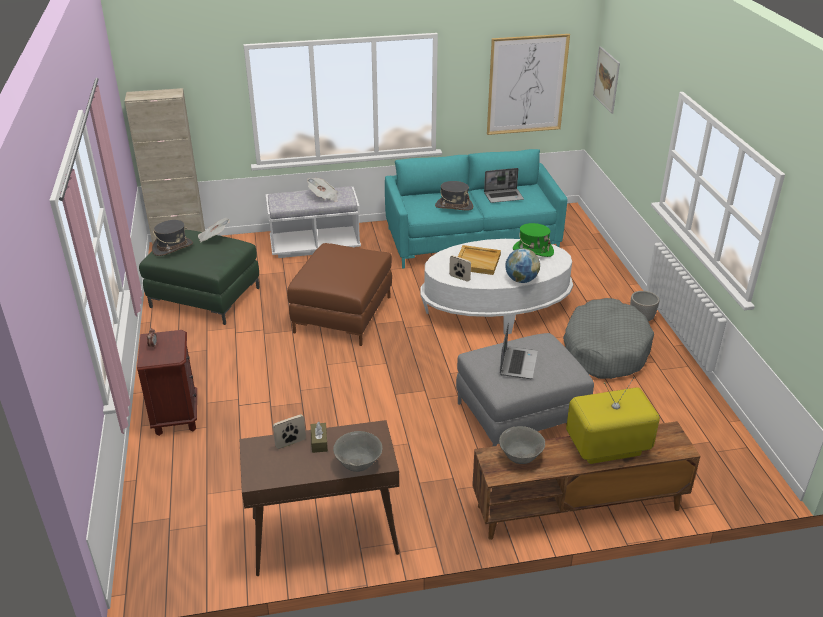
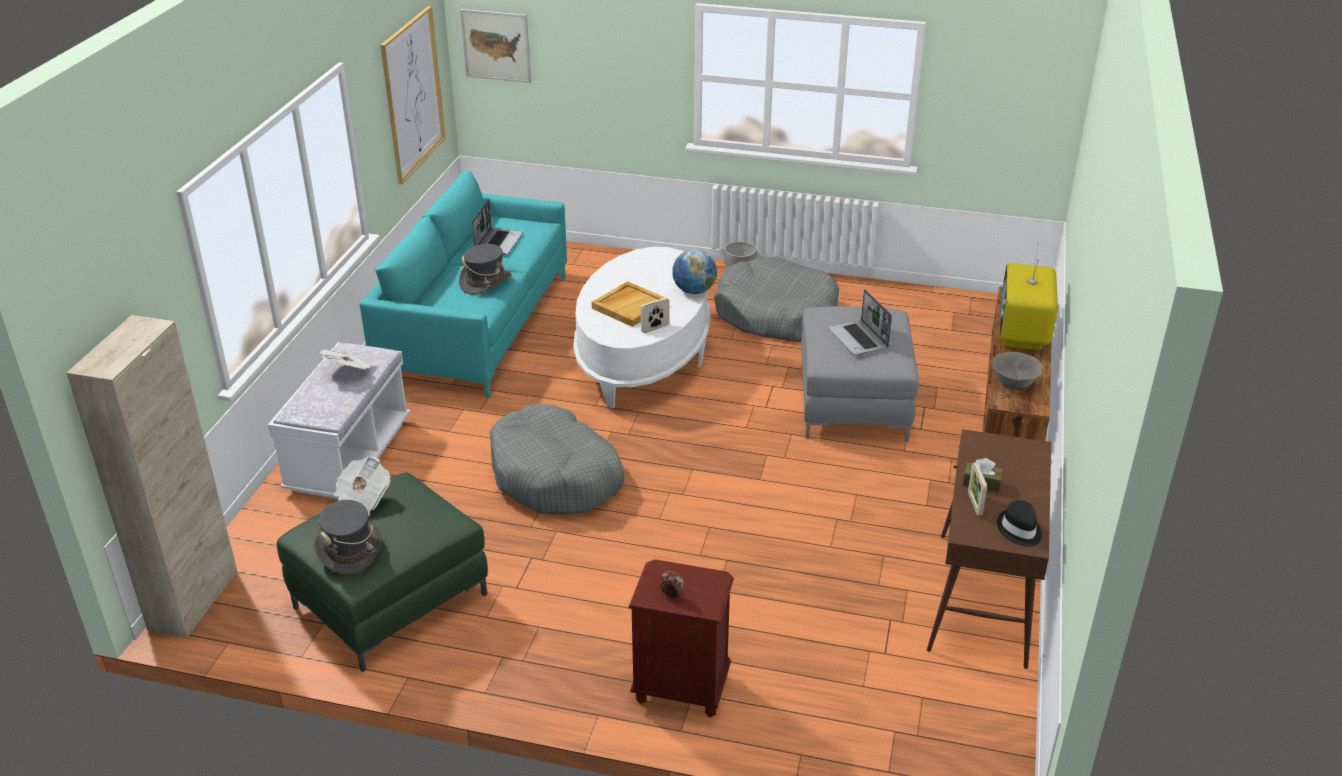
camera: 65 degrees left, 0 degrees up
brown ottoman [287,243,392,346] -> grey dog bed [490,404,624,515]
grey bowl [333,431,382,472] -> none
laptop [500,322,538,379] -> laptop turned 150 degrees counterclockwise [828,289,892,355]
green hat [513,223,554,257] -> none
none -> black hat [997,500,1042,547]

